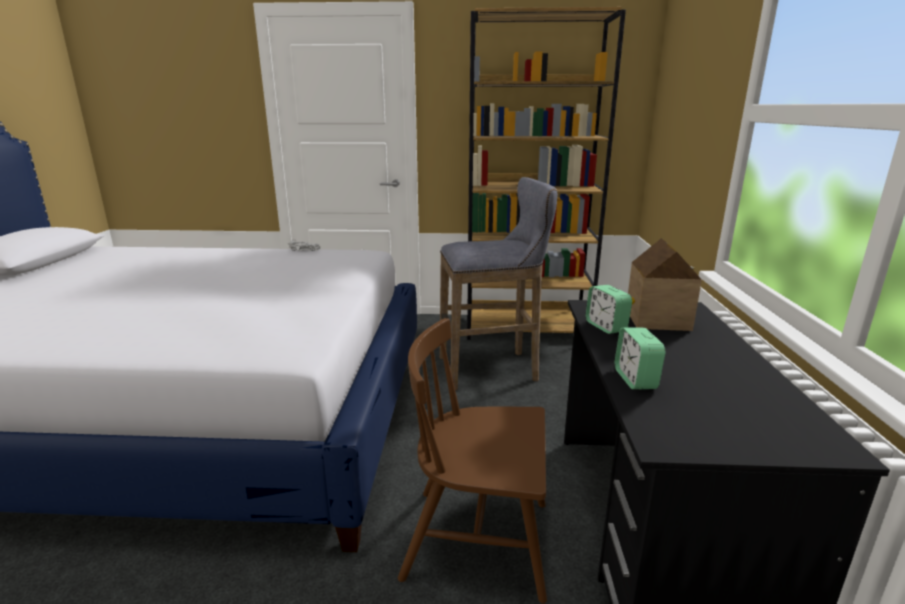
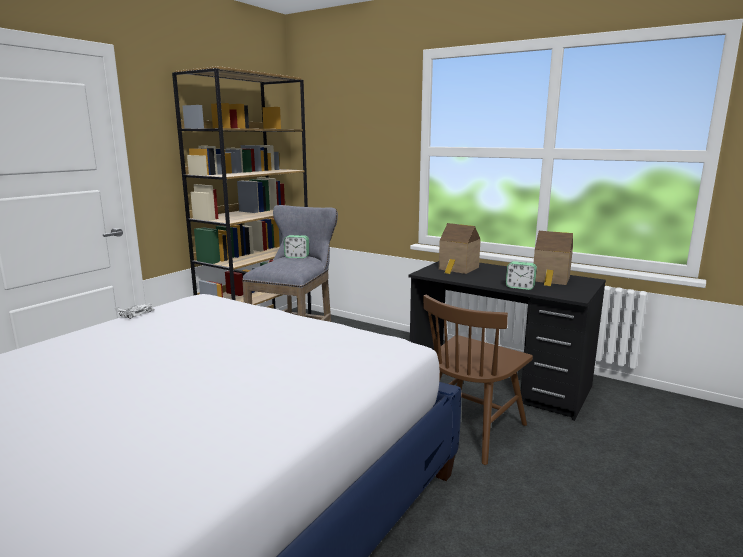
camera: 60 degrees left, 5 degrees down
alarm clock [586,285,632,334] -> alarm clock moved to [284,235,309,258]
none -> toy house [534,231,573,286]

